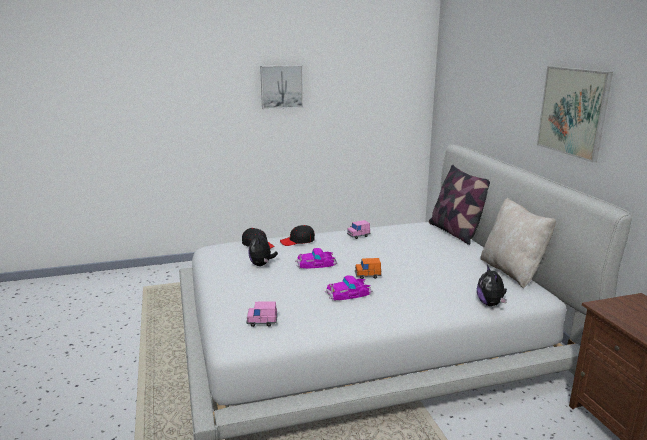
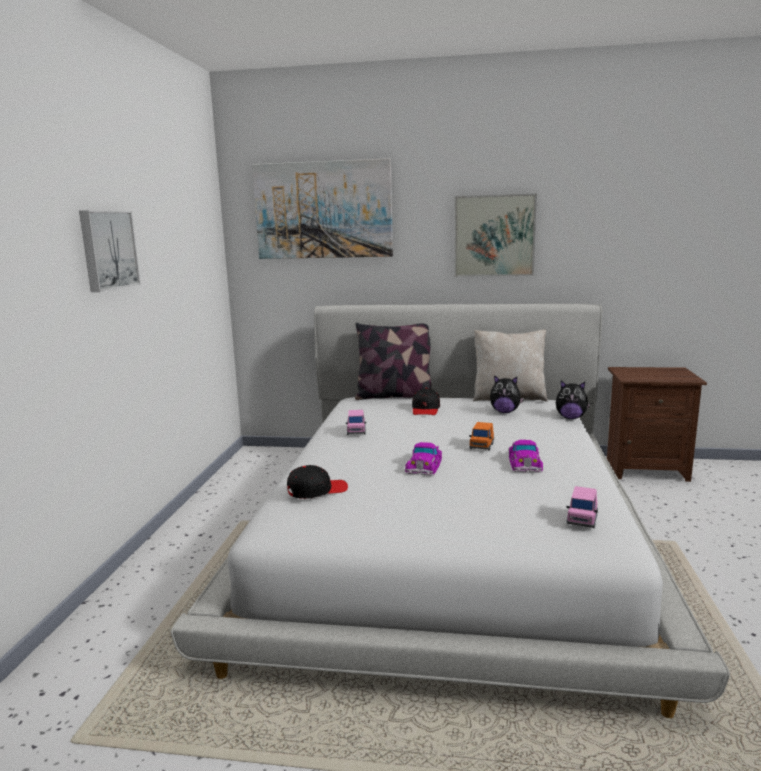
camera: 65 degrees left, 5 degrees down
plush toy [248,231,278,266] -> plush toy moved to [490,375,524,413]
black cap [280,225,315,246] -> black cap moved to [412,388,440,415]
none -> picture [252,158,393,259]

